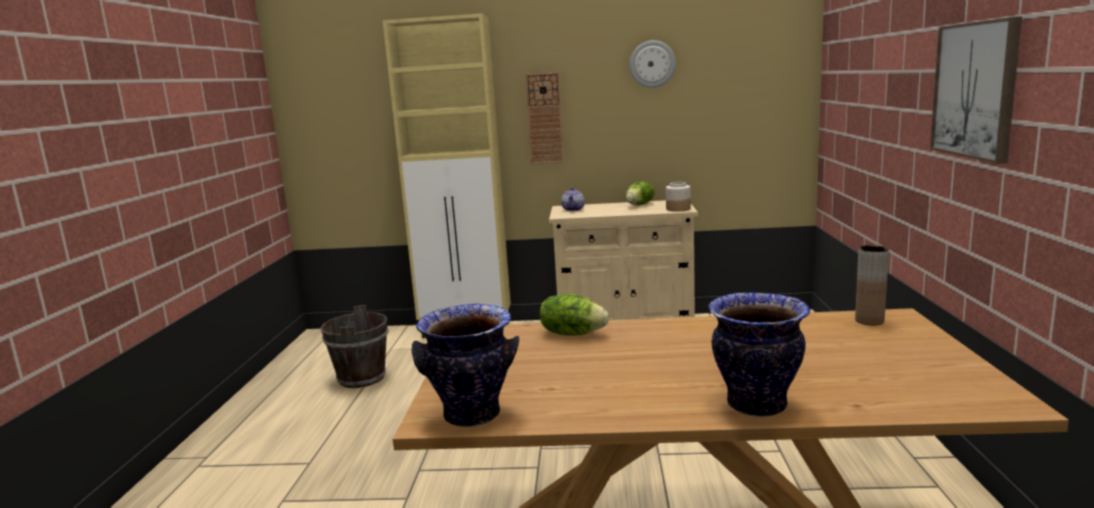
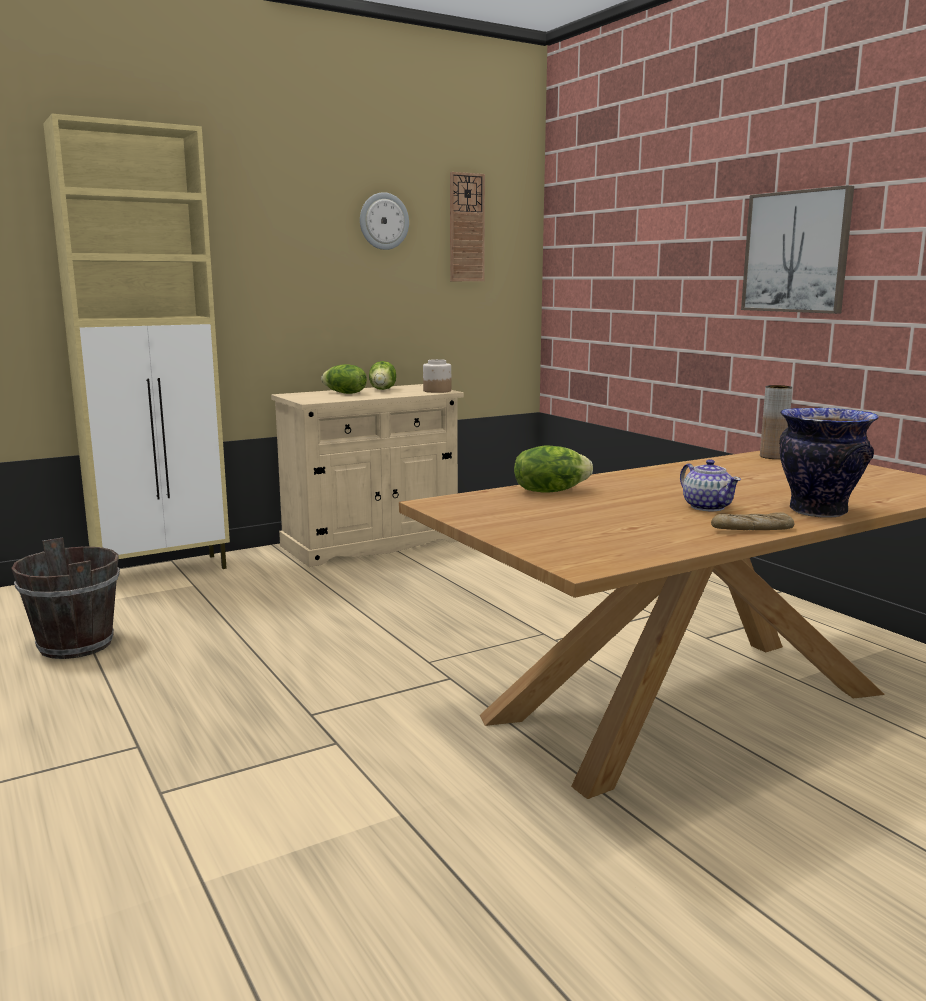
camera: 35 degrees left, 0 degrees up
vase [412,304,519,427] -> none
wall clock [525,72,564,165] -> wall clock moved to [450,172,485,281]
teapot [561,187,585,211] -> teapot moved to [680,459,741,511]
none -> lettuce [321,364,367,394]
none -> bread [711,512,795,530]

